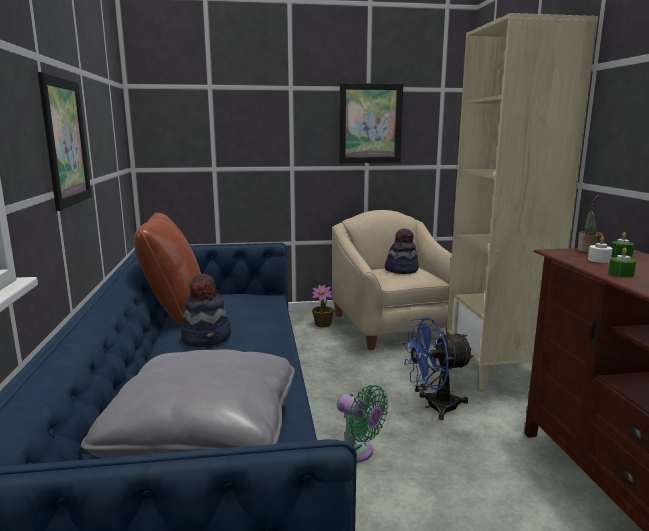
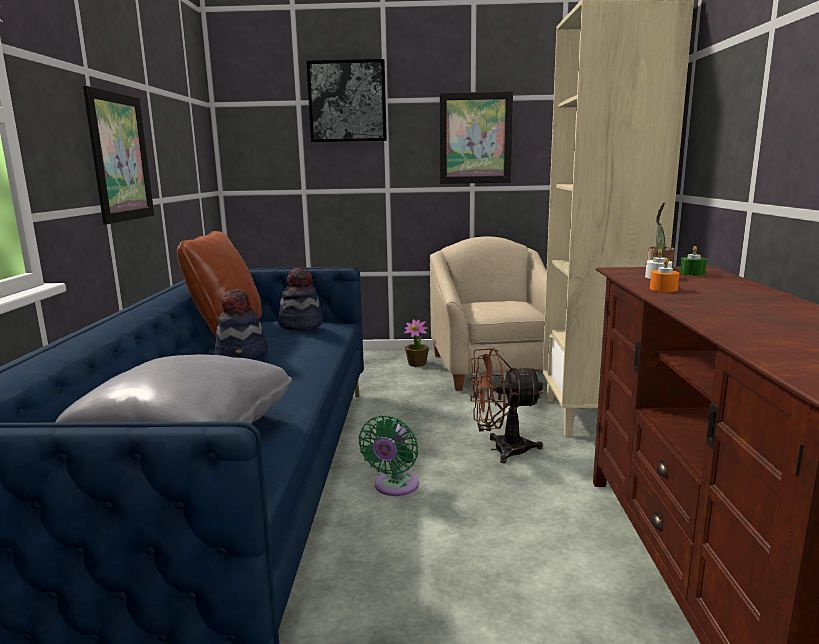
camera: 10 degrees right, 0 degrees up
green fan [337,385,388,463] -> green fan turned 60 degrees clockwise [359,415,419,496]
hat [384,228,419,274] -> hat moved to [278,268,323,330]
blue fan [402,318,474,420] -> brown fan [469,348,543,463]
green candle [608,248,636,277] -> orange candle [650,258,680,292]
none -> picture [306,59,387,142]

